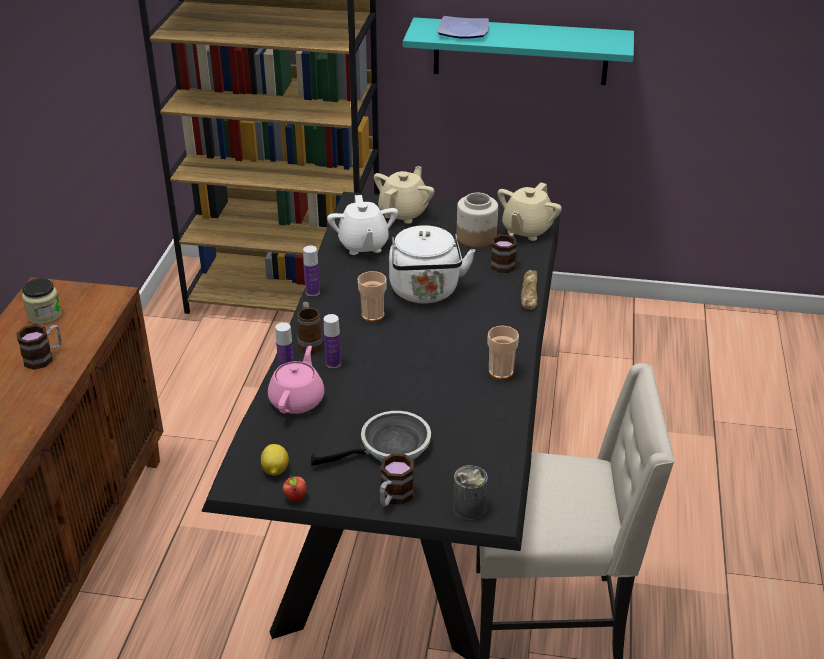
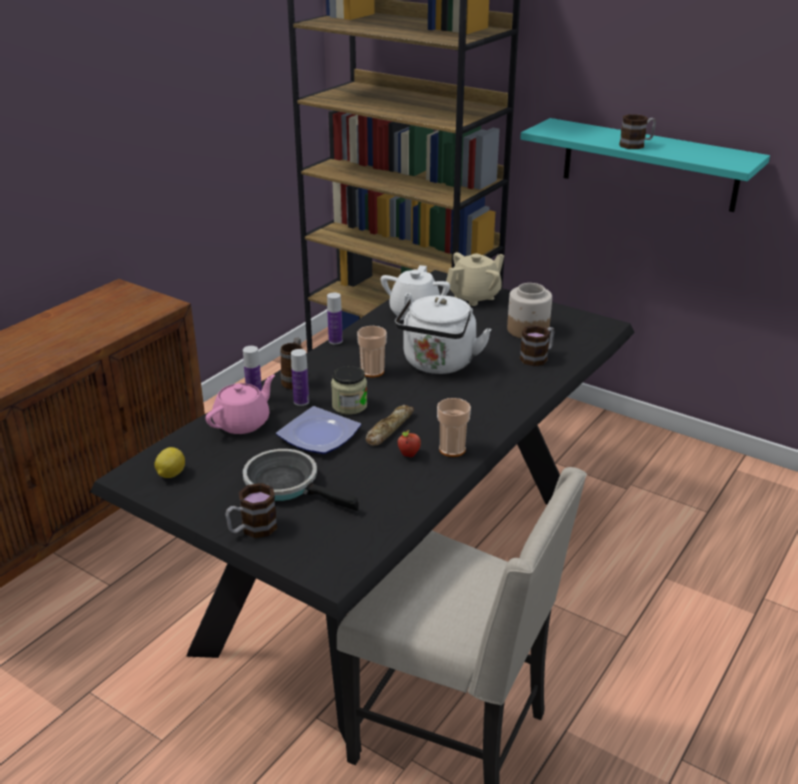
camera: 25 degrees right, 5 degrees down
mug [16,324,62,370] -> mug moved to [619,114,656,149]
jar [22,278,62,325] -> jar moved to [331,366,367,415]
apple [282,477,307,502] -> apple moved to [397,430,421,457]
frying pan [311,411,431,466] -> frying pan turned 150 degrees counterclockwise [243,449,359,511]
plate [438,16,489,39] -> plate moved to [276,406,361,454]
can [453,465,488,520] -> none
beige teapot [498,182,562,241] -> none
bread [521,270,537,310] -> bread moved to [366,405,414,446]

